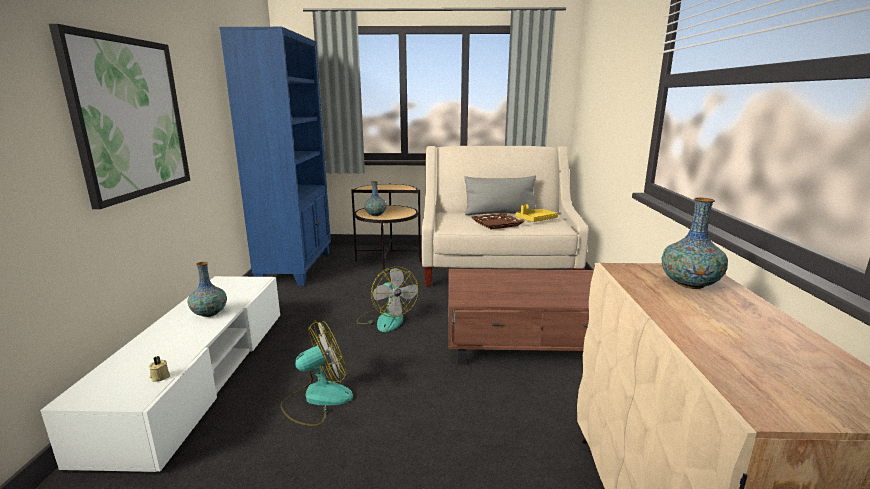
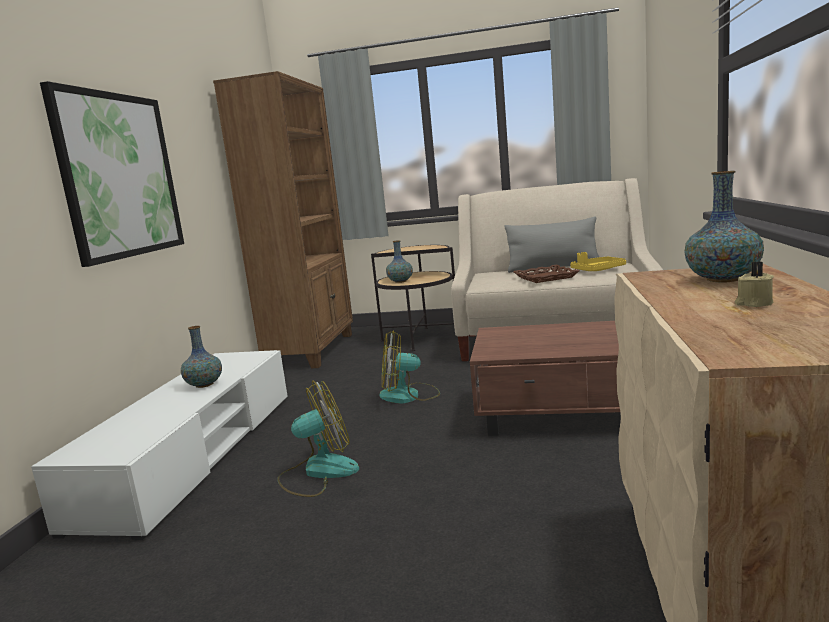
camera: 10 degrees right, 5 degrees down
beige candle [149,356,170,382] -> beige candle moved to [735,261,774,307]
blue bookcase [219,27,331,286] -> brown bookcase [213,71,353,368]
fan [356,266,418,332] -> fan turned 105 degrees clockwise [380,331,440,403]

